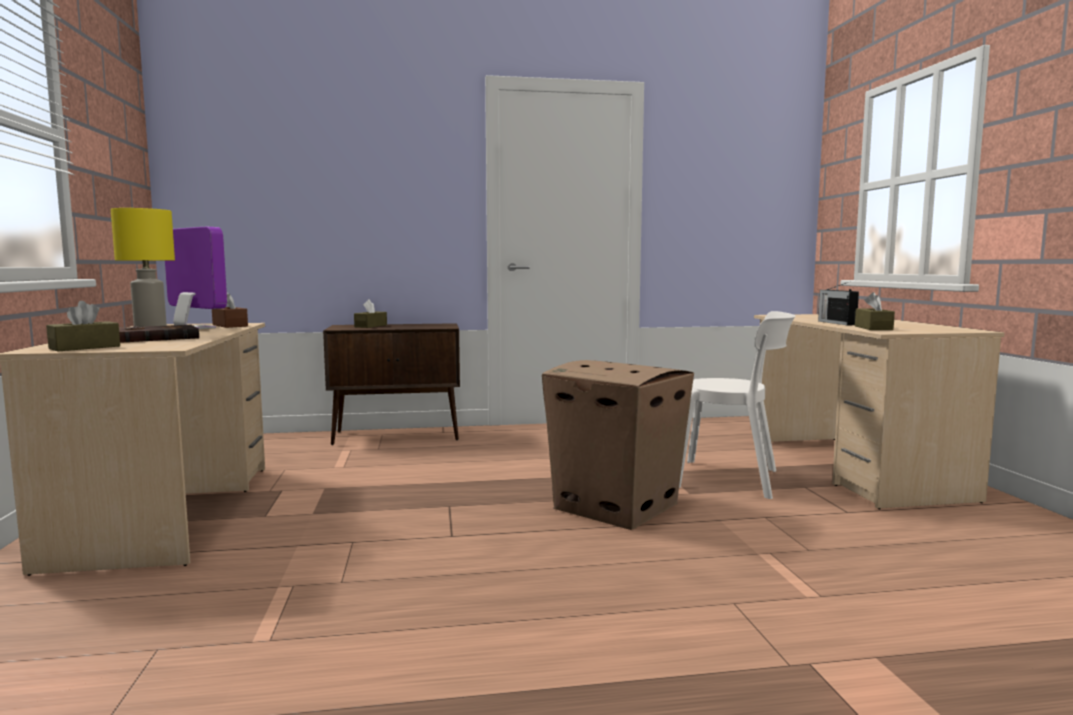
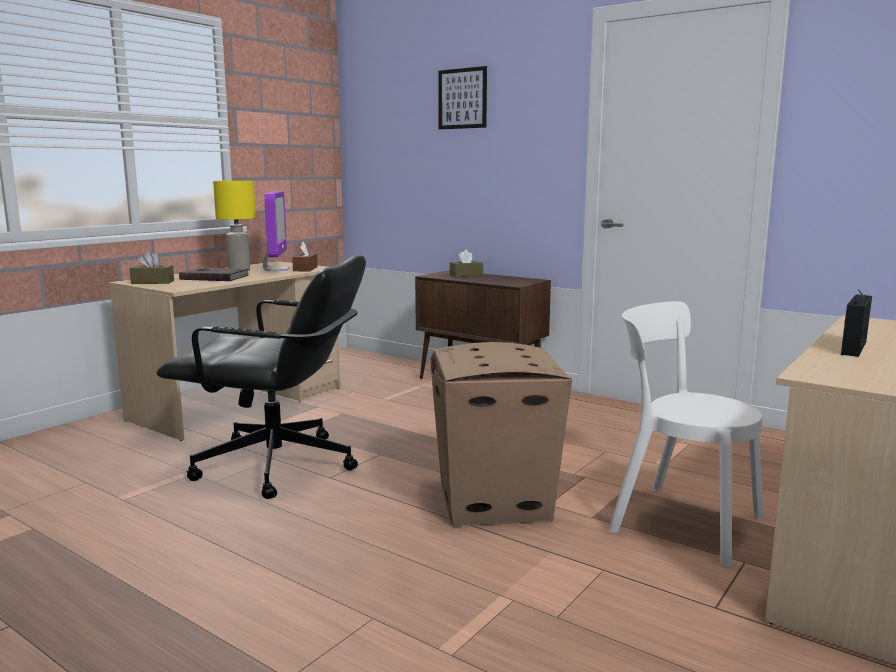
camera: 45 degrees right, 5 degrees up
white chair [679,311,796,499] -> white chair turned 150 degrees clockwise [608,301,763,567]
brown tissue box [855,292,895,330] -> none
none -> black office chair [156,255,366,499]
none -> picture [438,66,487,129]

